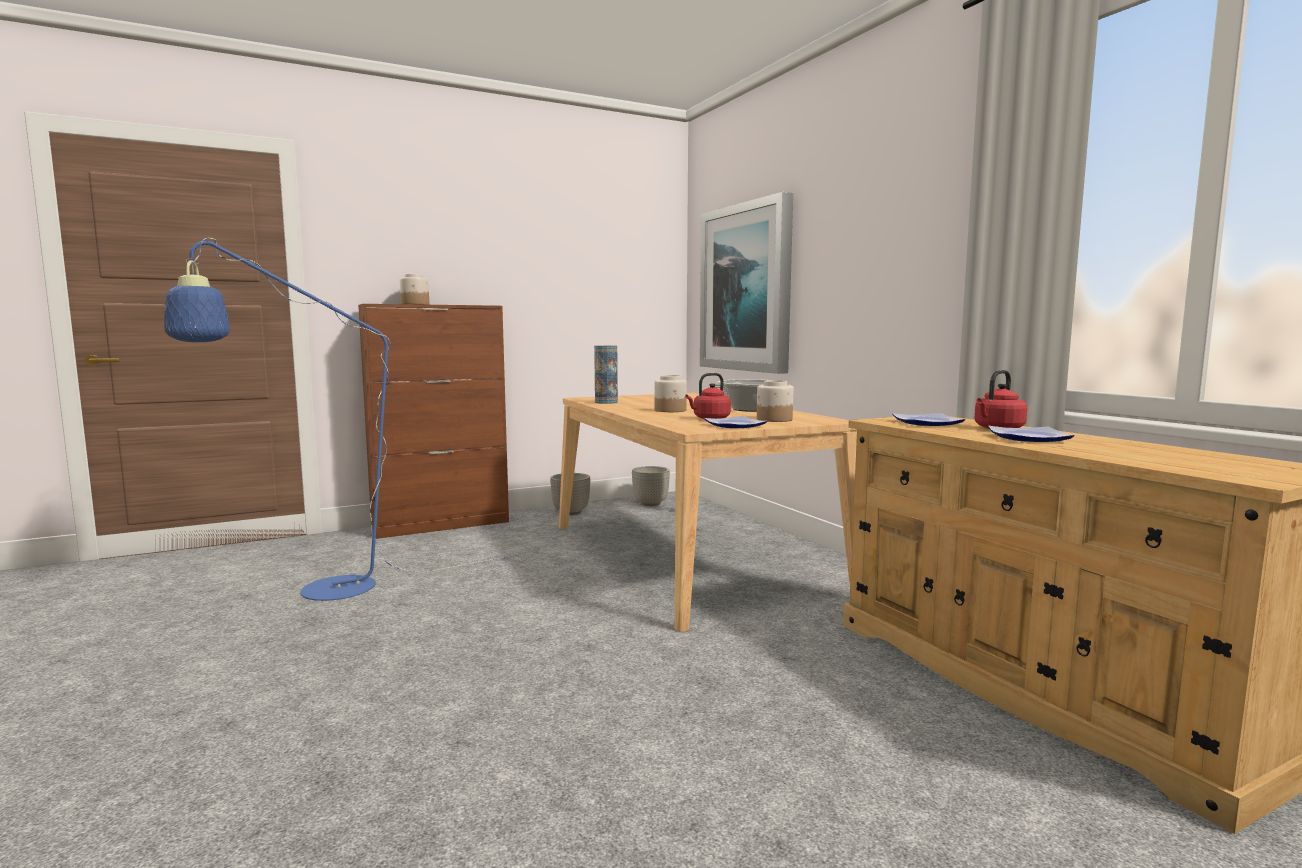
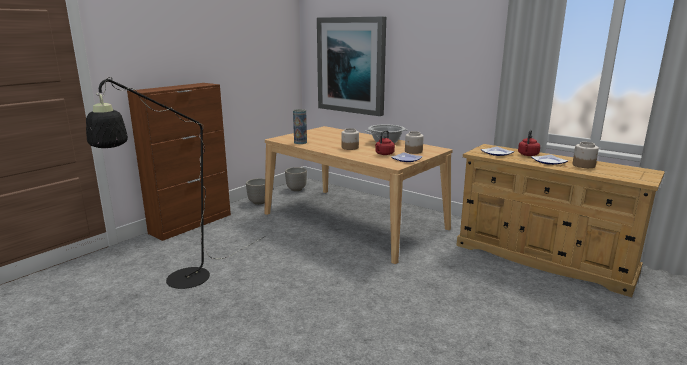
camera: 25 degrees left, 10 degrees up
blue floor lamp [165,237,517,601] -> black floor lamp [86,77,266,289]
jar [400,274,429,305] -> jar moved to [572,142,599,168]

